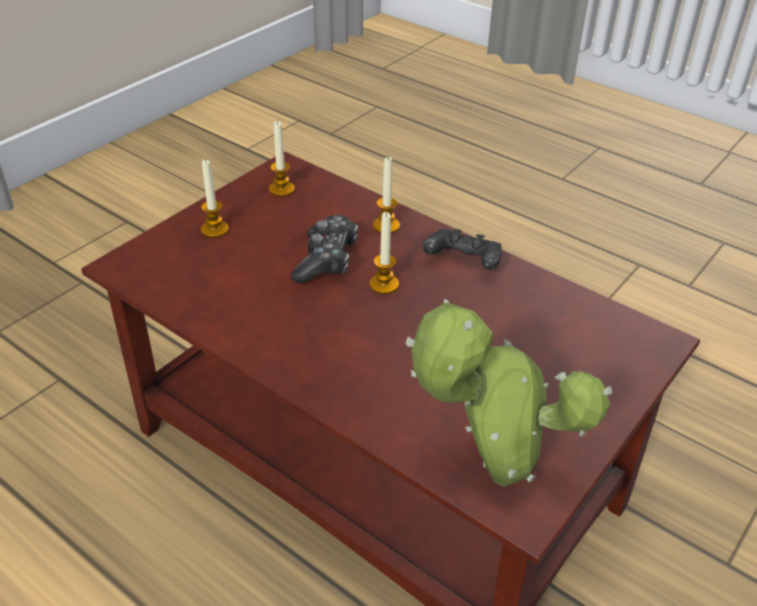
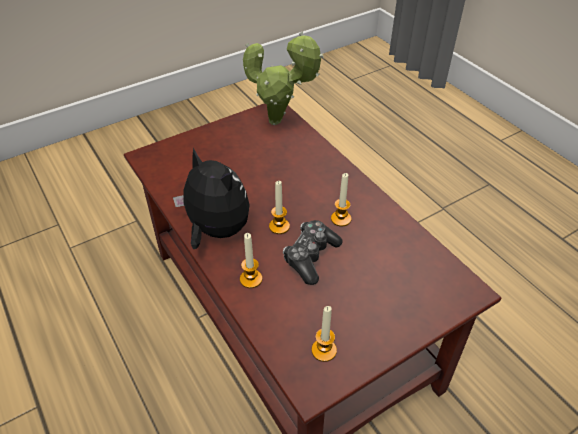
camera: 160 degrees left, 5 degrees up
candle [201,159,229,238] -> candle moved to [331,173,351,227]
black game controller [423,228,502,270] -> plush toy [173,148,250,249]

